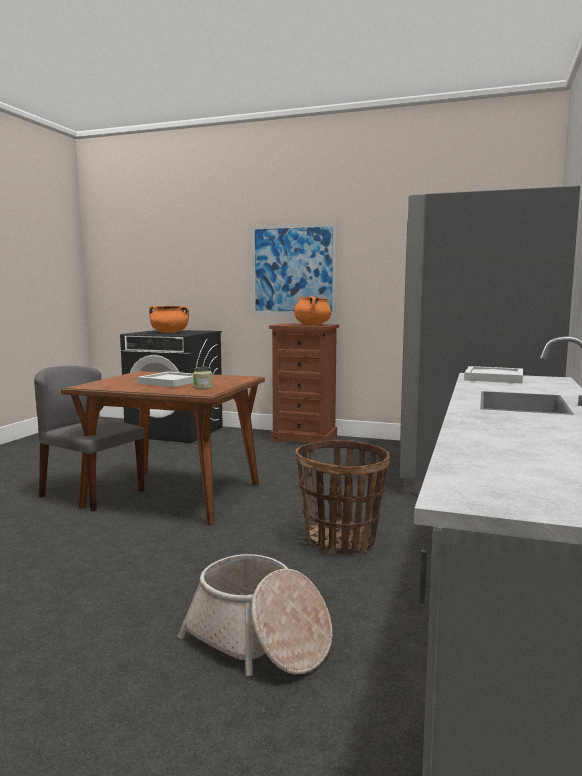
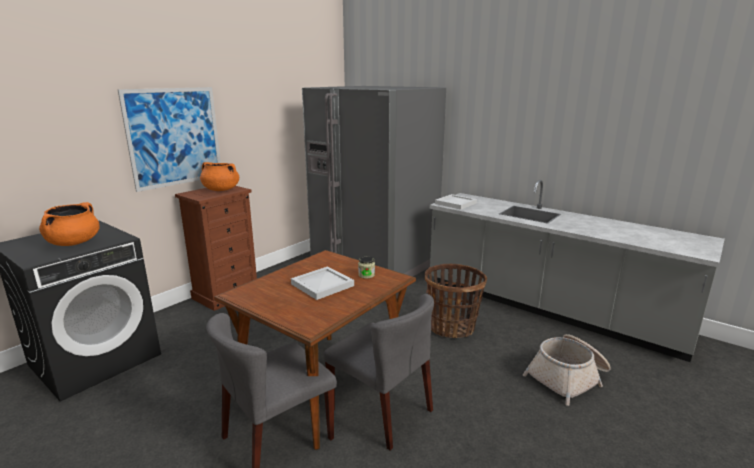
camera: 70 degrees left, 10 degrees up
none -> grey chair [324,294,434,451]

